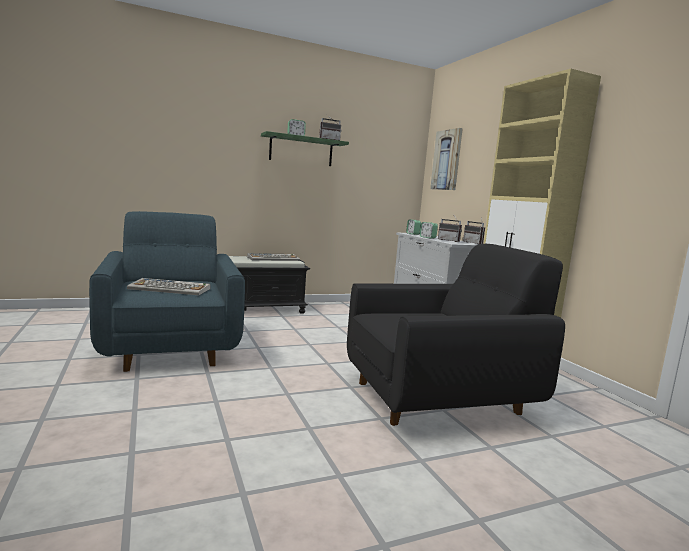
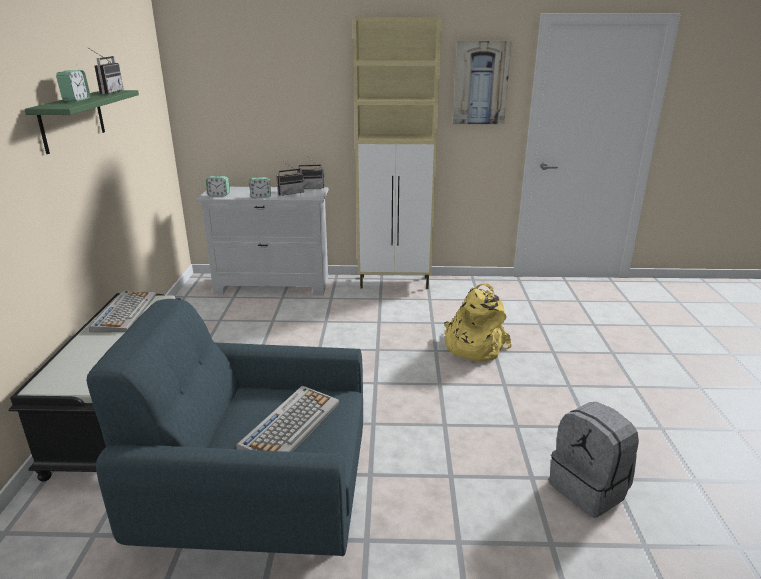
camera: 65 degrees left, 15 degrees up
black armchair [347,244,565,426] -> yellow backpack [444,283,512,361]
picture [430,128,463,190] -> picture moved to [453,41,512,124]
none -> grey backpack [549,402,639,518]

